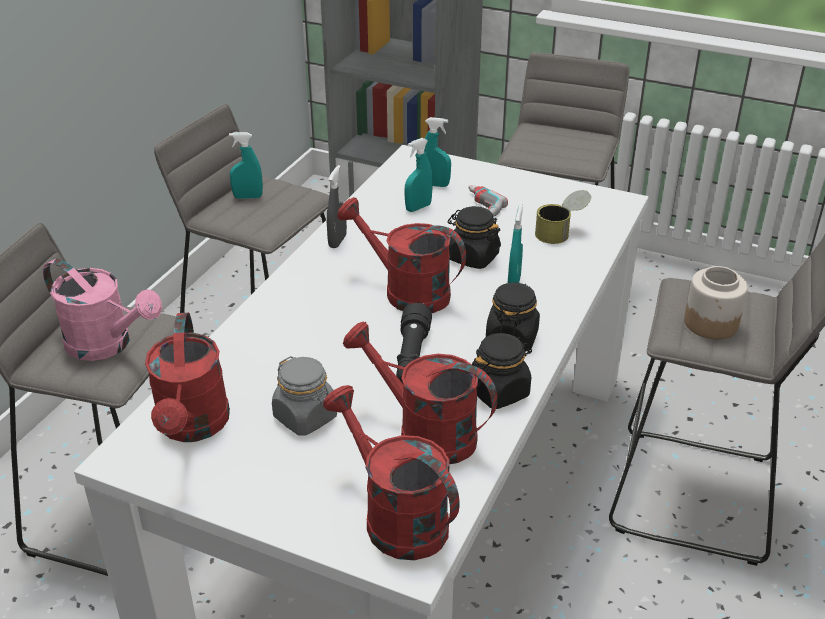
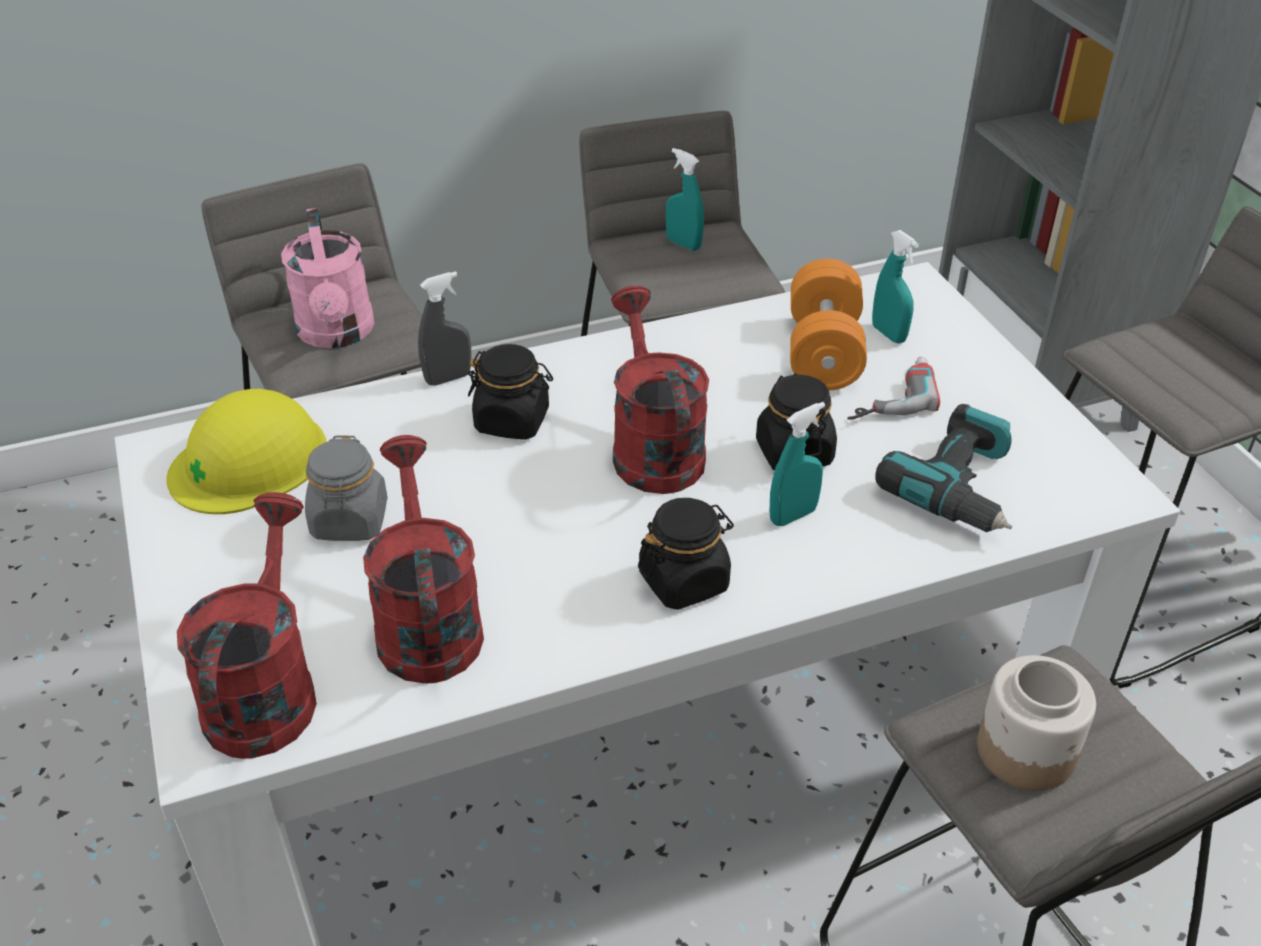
camera: 45 degrees right, 5 degrees up
red watering can [145,313,230,442] -> yellow hard hat [166,389,326,514]
grey spray bottle [327,165,347,248] -> grey spray bottle moved to [418,271,471,386]
black flashlight [396,302,432,385] -> none
turquoise spray bottle [404,138,433,212] -> orange dumbbell [790,259,867,390]
black jar [472,333,532,409] -> black jar moved to [468,344,553,440]
can [535,190,591,244] -> power drill [875,404,1012,532]

